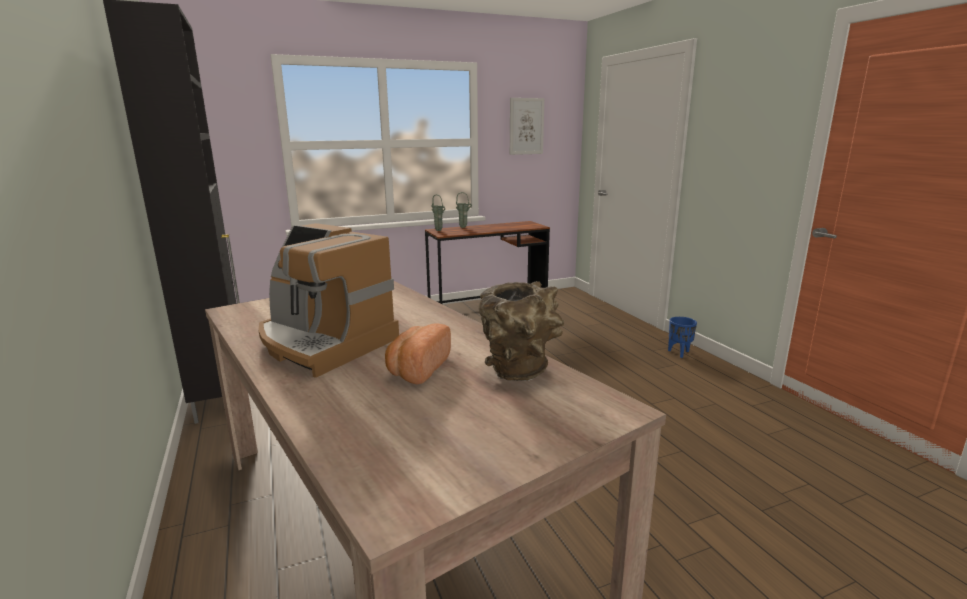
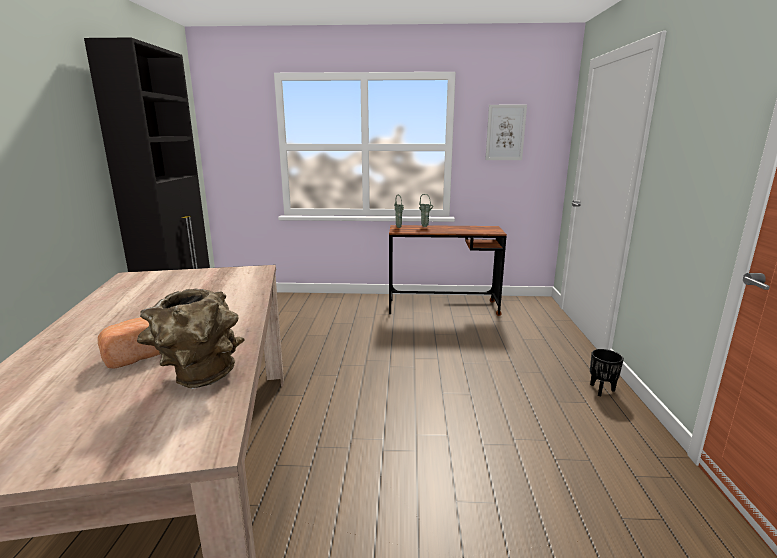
camera: 25 degrees right, 0 degrees up
coffee machine [259,223,399,378] -> none
blue planter [668,317,697,358] -> black planter [590,349,624,397]

